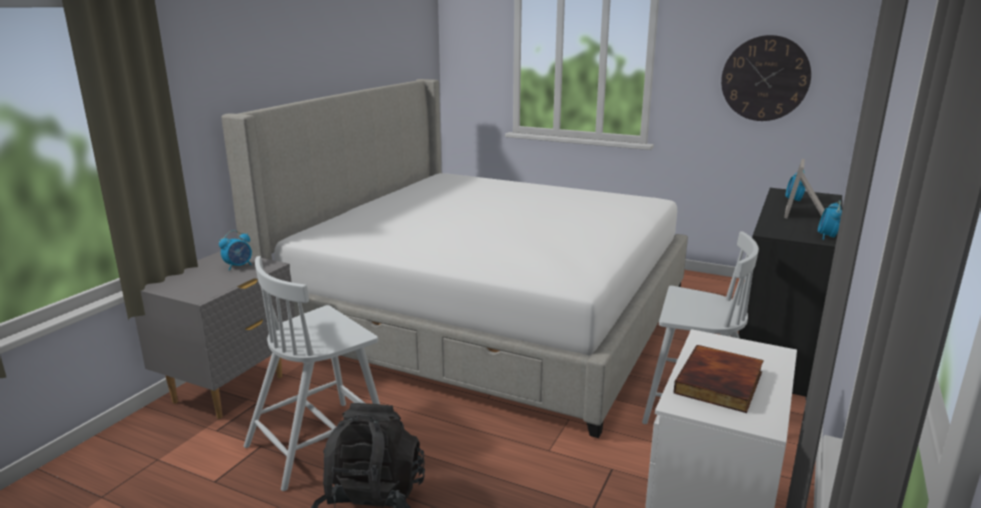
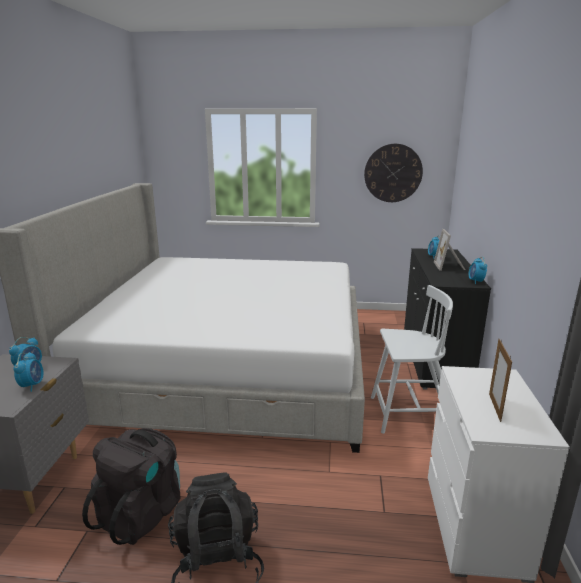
camera: 20 degrees left, 0 degrees up
white chair [244,256,380,491] -> black backpack [82,428,181,545]
book [674,345,764,413] -> picture frame [489,339,512,422]
none -> alarm clock [13,352,43,392]

